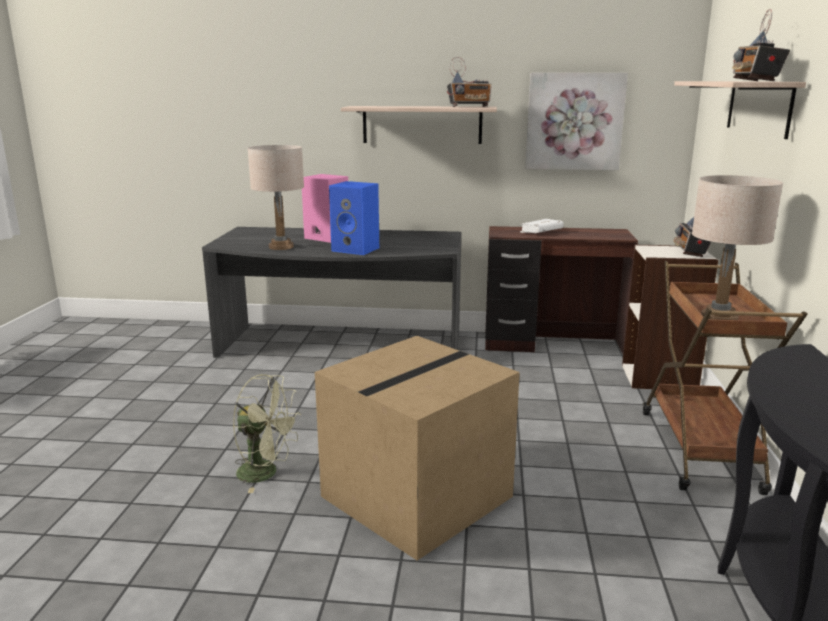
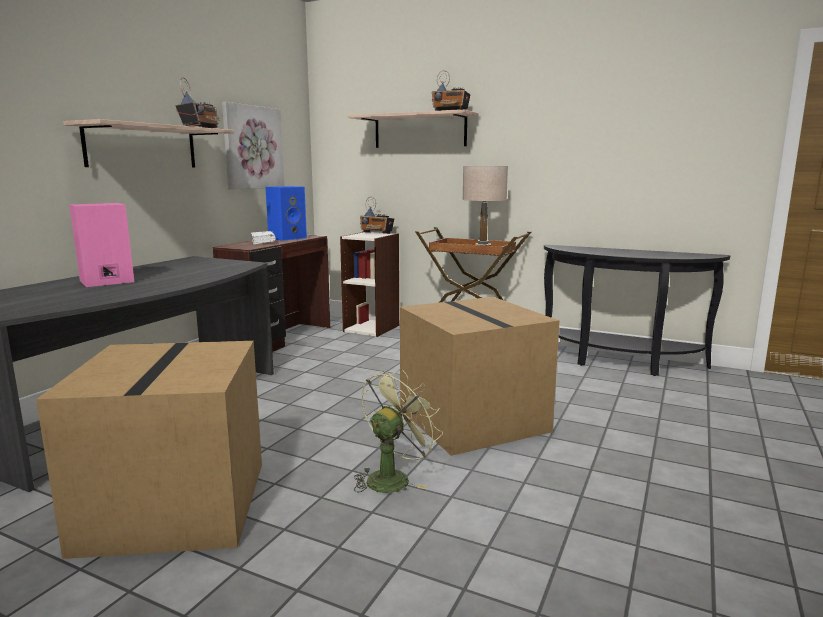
camera: 70 degrees left, 5 degrees down
beige table lamp [248,145,304,250] -> none
blue speaker [329,181,379,255] -> blue speaker moved to [265,186,307,241]
none -> cardboard box [36,341,262,559]

